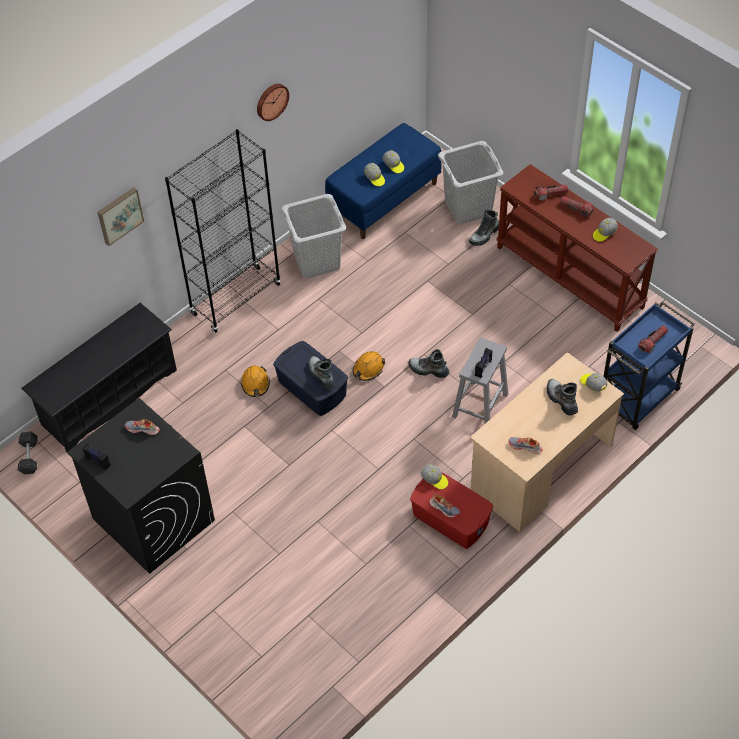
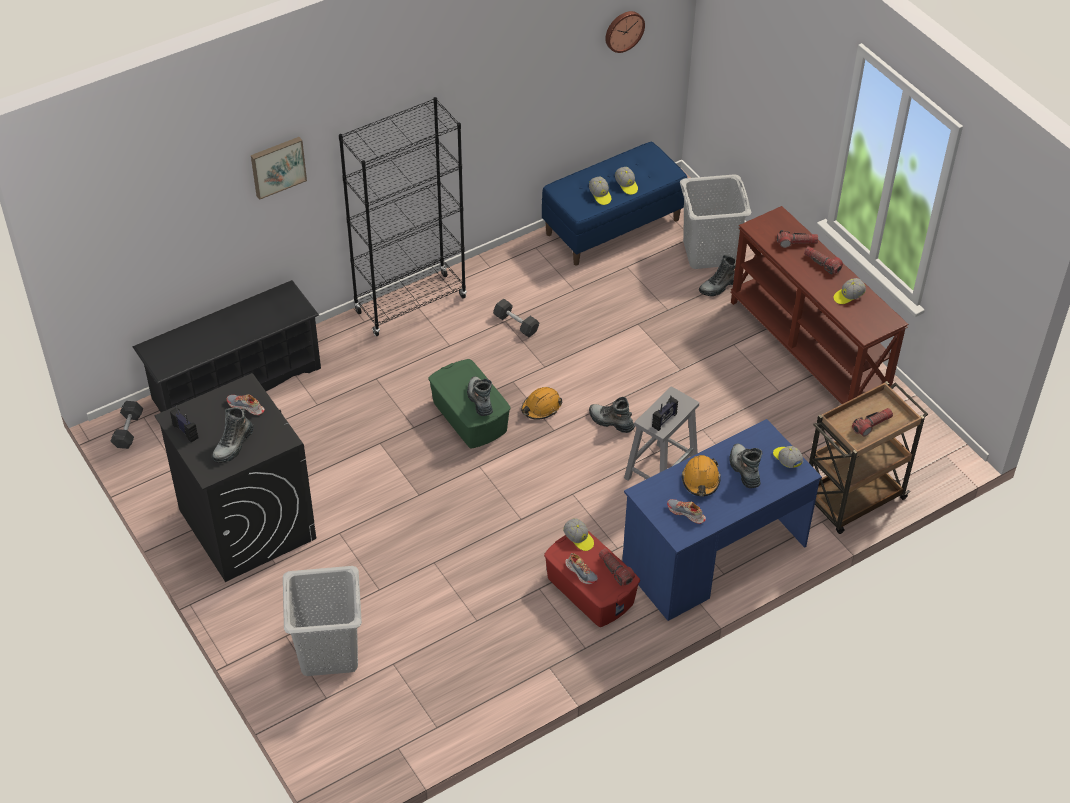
camera: 10 degrees right, 5 degrees down
orange hard hat [241,366,270,397] -> orange hard hat moved to [682,455,721,496]
wall clock [257,84,289,121] -> wall clock moved to [605,11,645,53]
blue storage box [273,341,348,416] -> green storage box [429,359,511,449]
grey laundry basket [282,194,346,278] -> grey laundry basket moved to [283,566,362,676]
beige desk [470,352,624,532] -> blue desk [622,419,822,621]
blue cart [604,302,695,430] -> brown cart [809,381,928,534]
none -> boot [212,407,254,463]
none -> grey dumbbell [493,298,539,337]
none -> flashlight [599,549,635,586]

